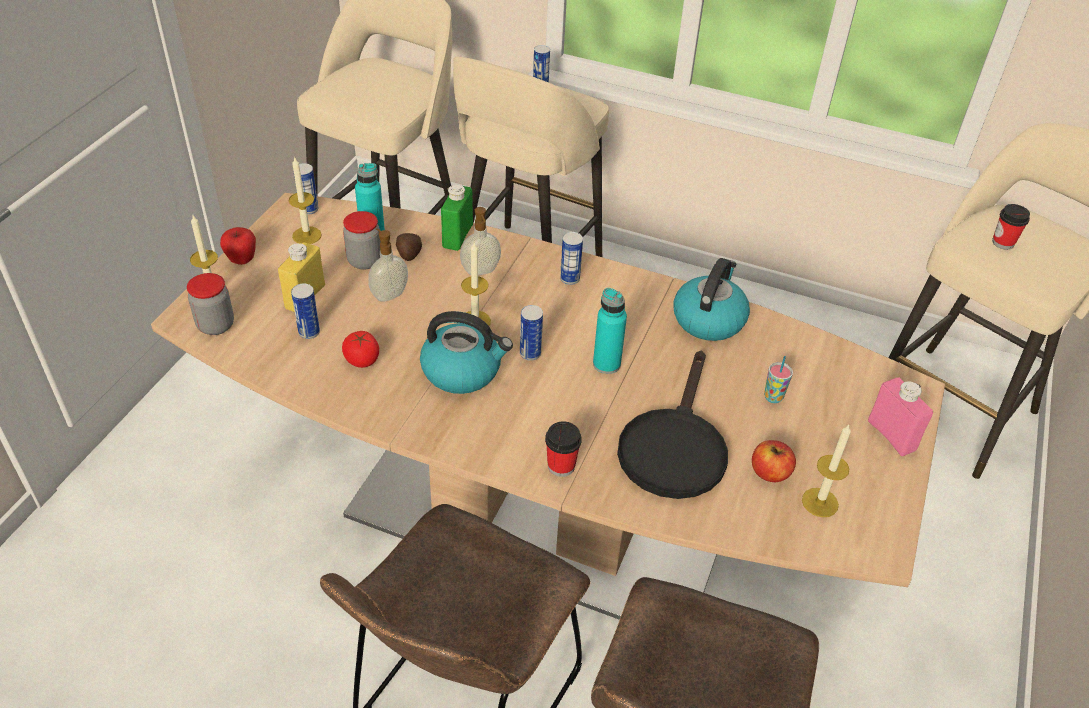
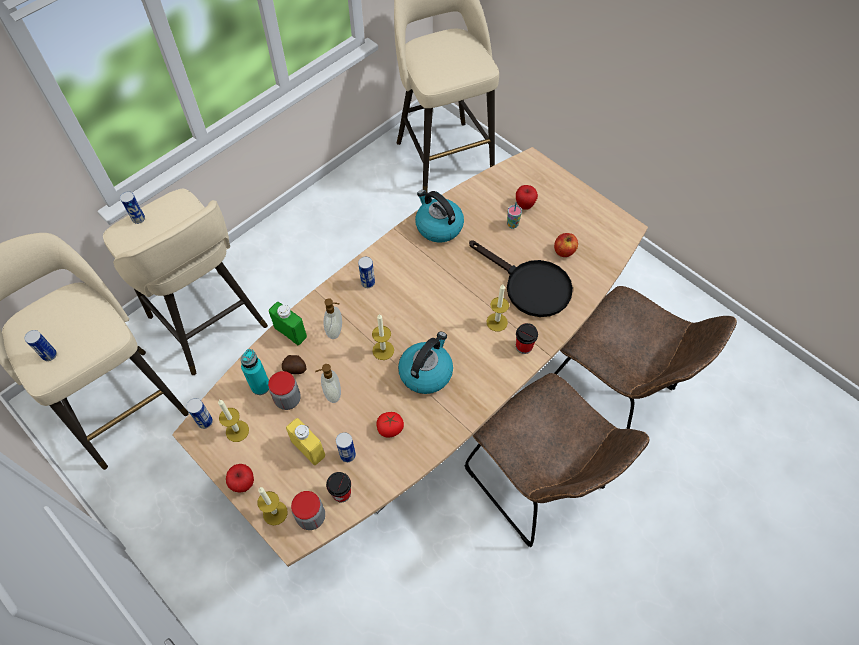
camera: 65 degrees left, 15 degrees up
can [520,305,543,361] -> can moved to [24,330,57,361]
turquoise bottle [593,288,627,374] -> none
candle [802,425,851,517] -> candle moved to [486,284,509,332]
pink bottle [868,378,933,456] -> none
cup [992,204,1030,250] -> cup moved to [326,472,351,502]
none -> apple [516,185,538,210]

